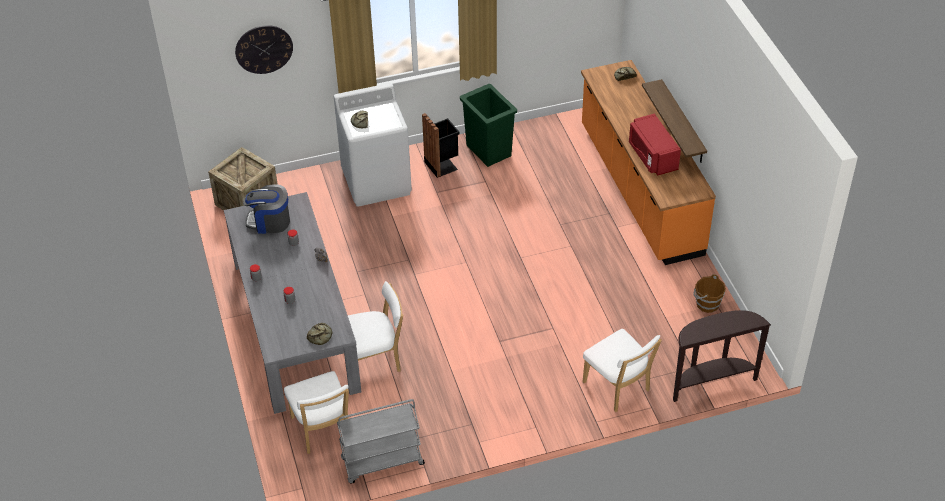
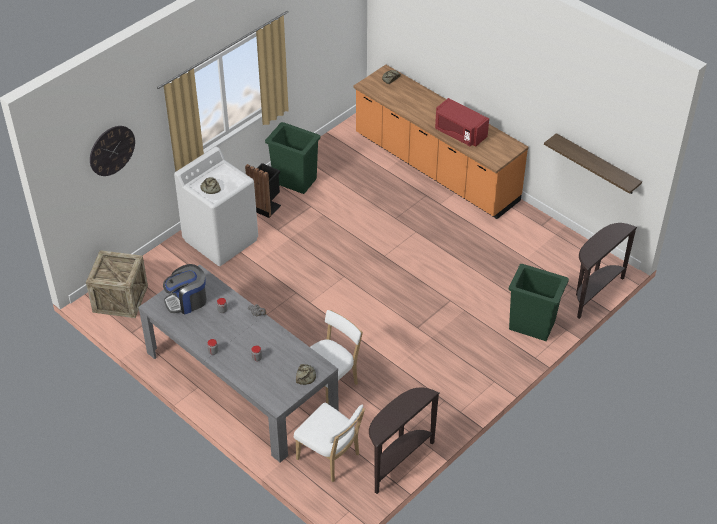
camera: 30 degrees left, 0 degrees up
grey cart [337,399,425,484] -> brown console table [369,387,440,494]
white chair [583,329,662,412] -> green trash can [509,264,569,341]
shelf [642,79,707,163] -> shelf moved to [544,133,642,194]
brown bucket [693,274,726,313] -> none

